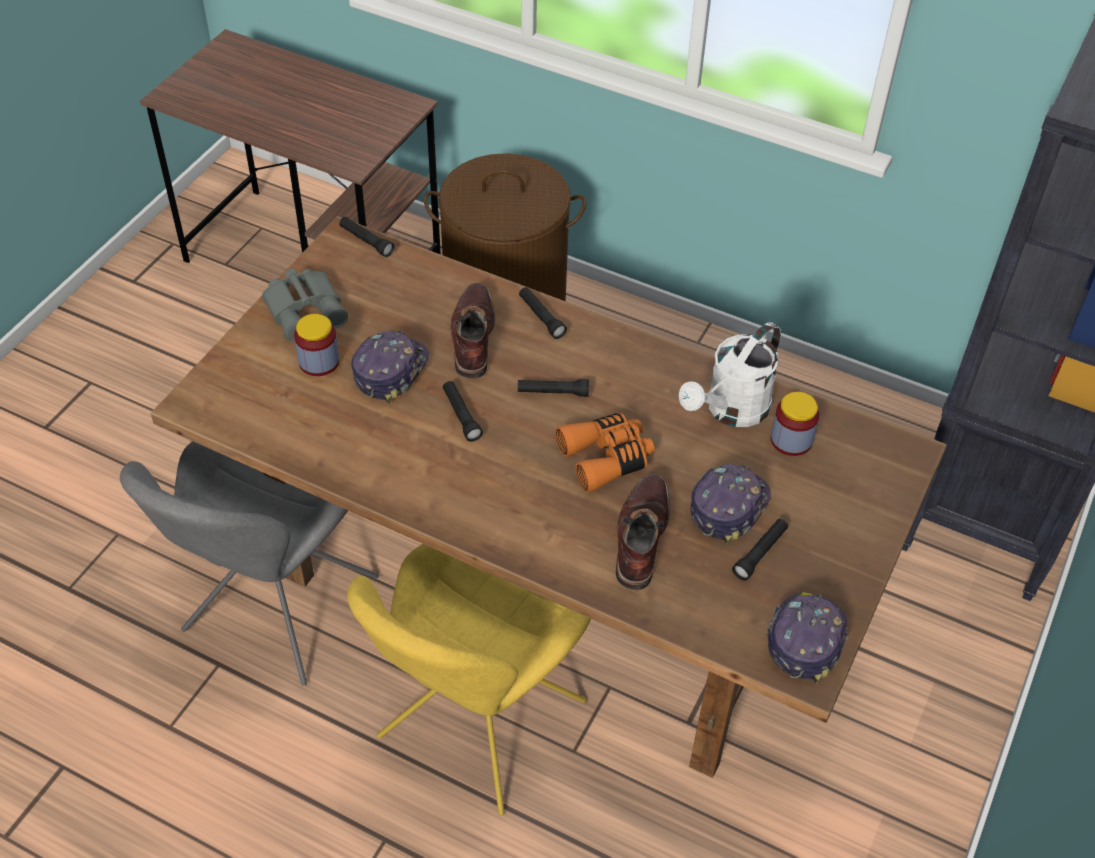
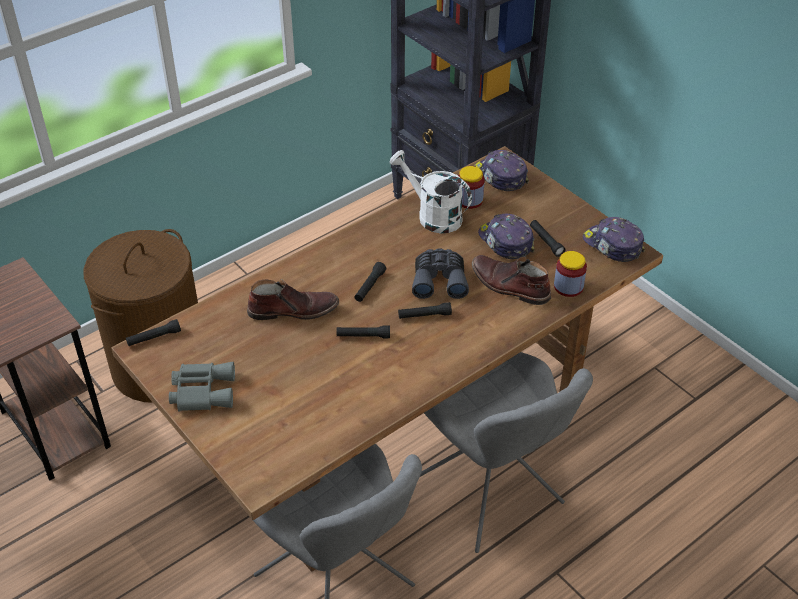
camera: 65 degrees left, 5 degrees down
jar [294,314,339,376] -> jar moved to [554,251,587,297]
yellow chair [347,544,591,816] -> grey chair [420,352,593,553]
cap [351,331,429,403] -> cap moved to [474,150,529,191]
brown boot [450,283,495,379] -> brown boot turned 150 degrees clockwise [247,279,339,320]
black flashlight [519,287,567,339] -> black flashlight moved to [398,302,452,319]
orange binoculars [555,413,655,493] -> grey binoculars [412,248,469,299]
white watering can [679,322,781,427] -> white watering can turned 150 degrees clockwise [390,150,472,233]

